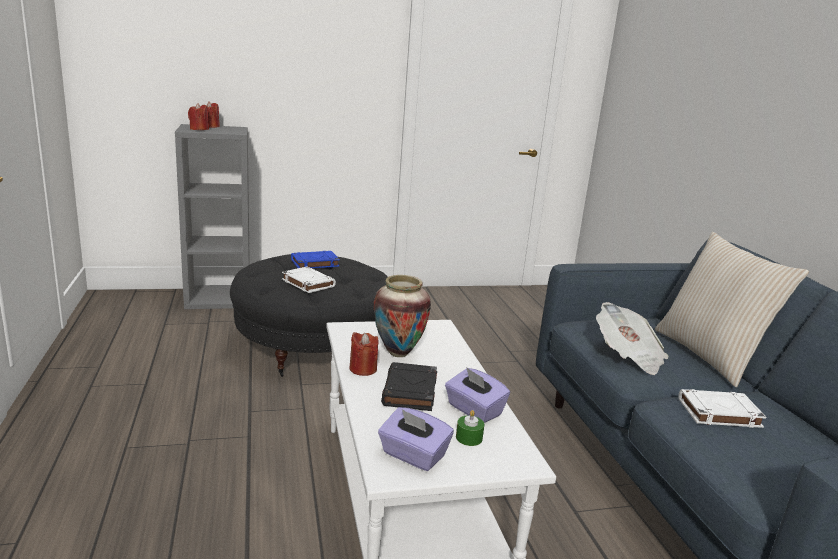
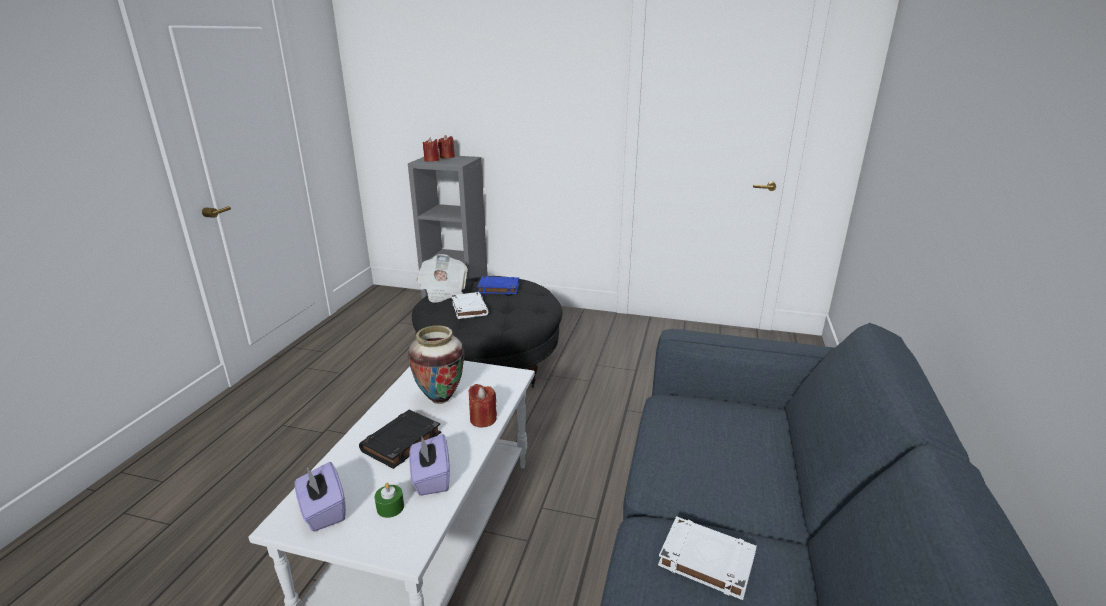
camera: 30 degrees right, 5 degrees up
red candle [349,332,378,376] -> red candle moved to [468,384,497,428]
newspaper [596,302,669,375] -> newspaper moved to [416,254,468,303]
beige pillow [655,232,809,387] -> none

